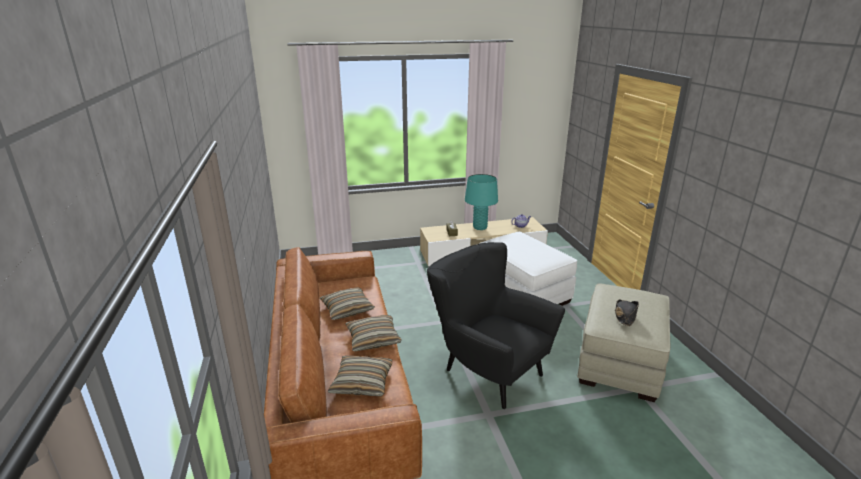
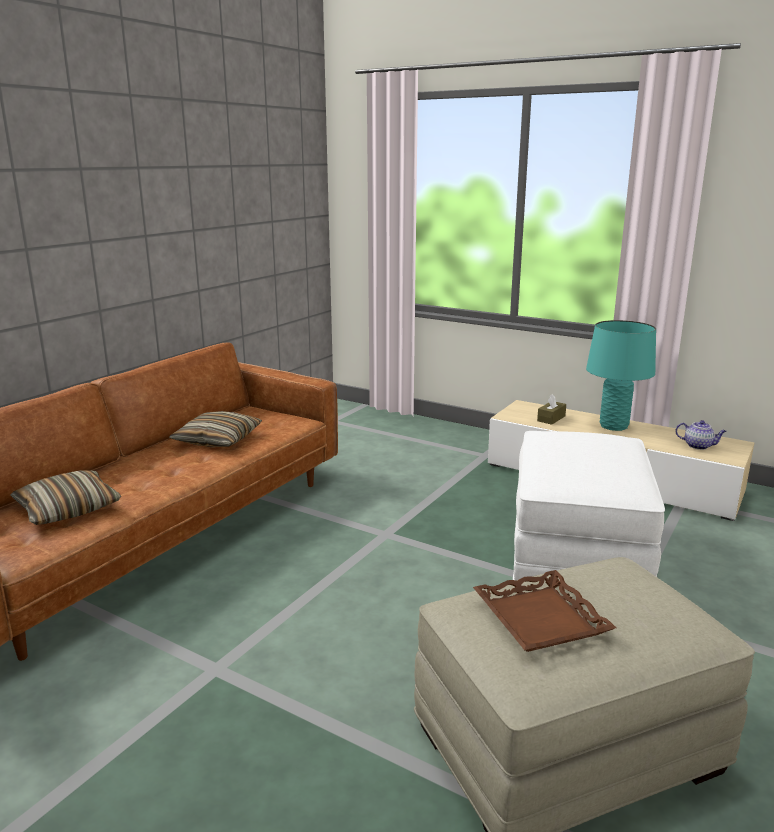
camera: 45 degrees right, 5 degrees down
pillow [346,315,402,351] -> none
black armchair [427,242,565,409] -> none
black hat [615,299,639,326] -> brown tray [473,570,616,652]

